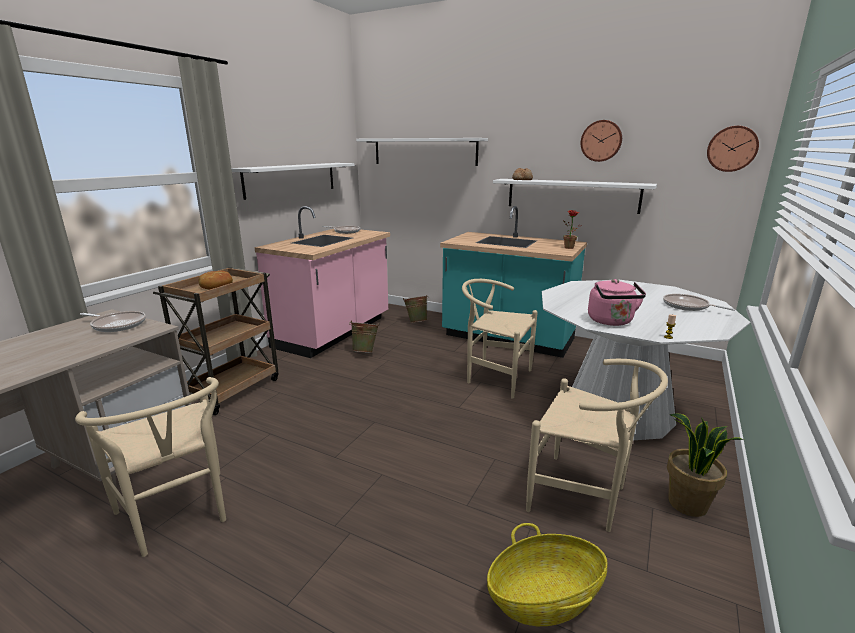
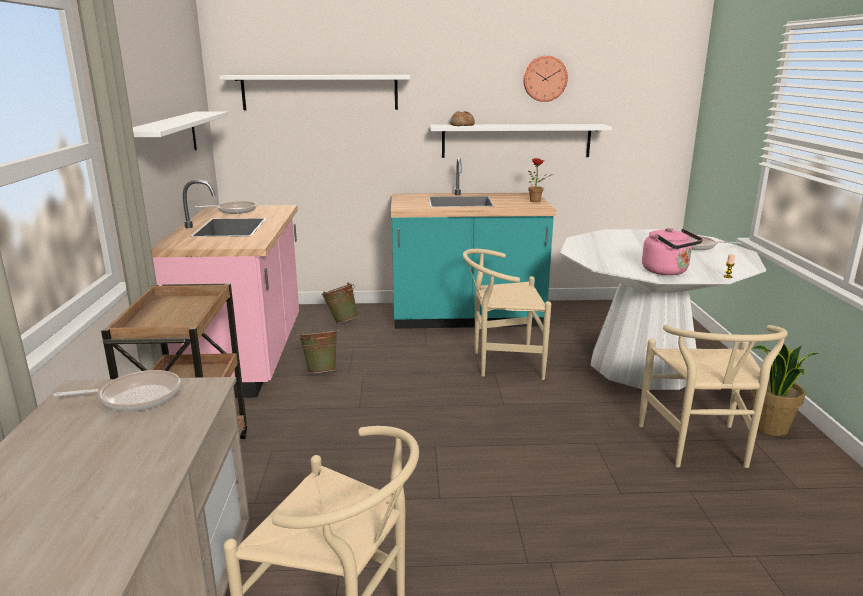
camera: 30 degrees left, 0 degrees up
bread [199,271,233,289] -> none
basket [487,523,607,626] -> none
beige chair [526,359,668,532] -> beige chair turned 90 degrees clockwise [639,325,788,468]
wall clock [707,126,759,172] -> none

